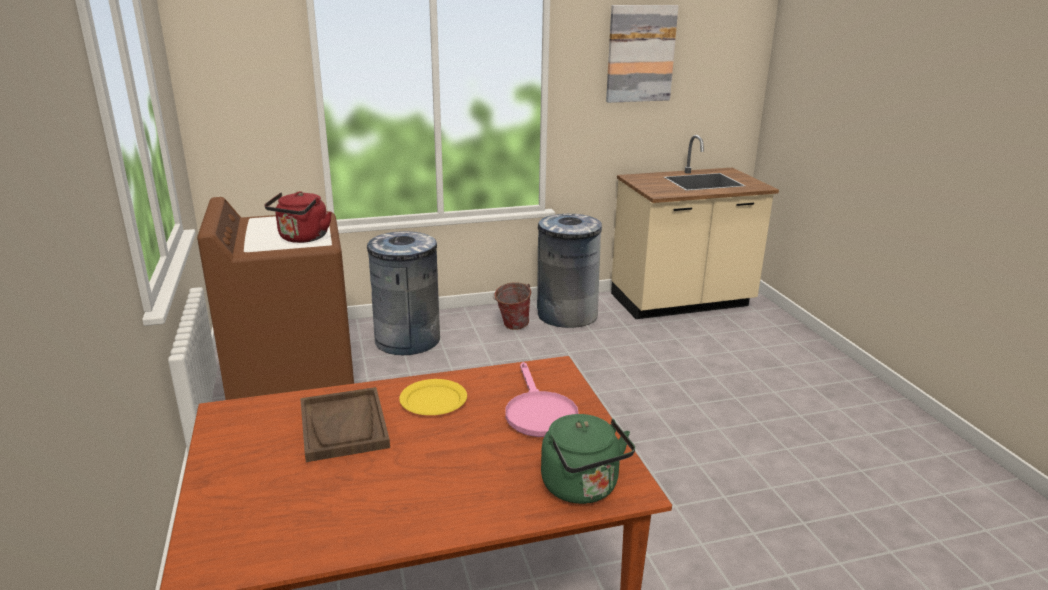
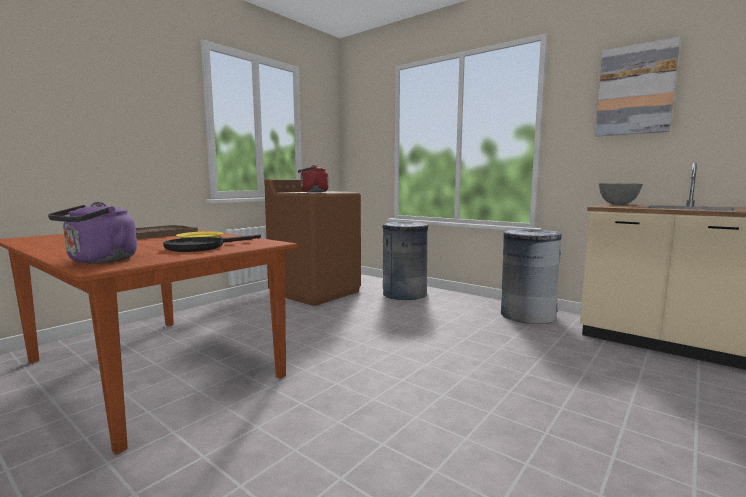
camera: 55 degrees right, 15 degrees down
bucket [493,282,531,330] -> none
pink frying pan [505,362,579,437] -> black frying pan [163,234,261,252]
green kettle [541,414,635,504] -> purple kettle [48,202,137,263]
none -> grey bowl [598,183,643,205]

